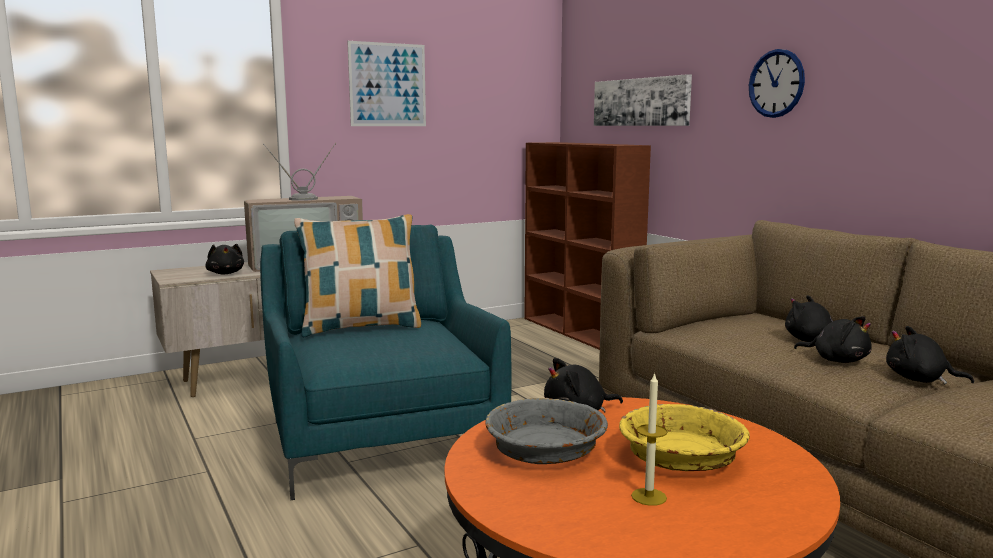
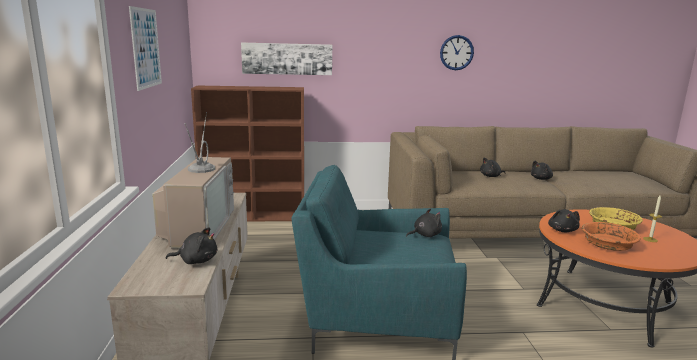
camera: 65 degrees left, 5 degrees up
pillow [294,214,421,337] -> none
grey bowl [485,398,608,464] -> orange bowl [582,222,641,251]
wall clock [749,49,805,118] -> wall clock moved to [440,35,474,70]
black plush toy [794,316,872,363] -> black plush toy moved to [406,209,442,237]

